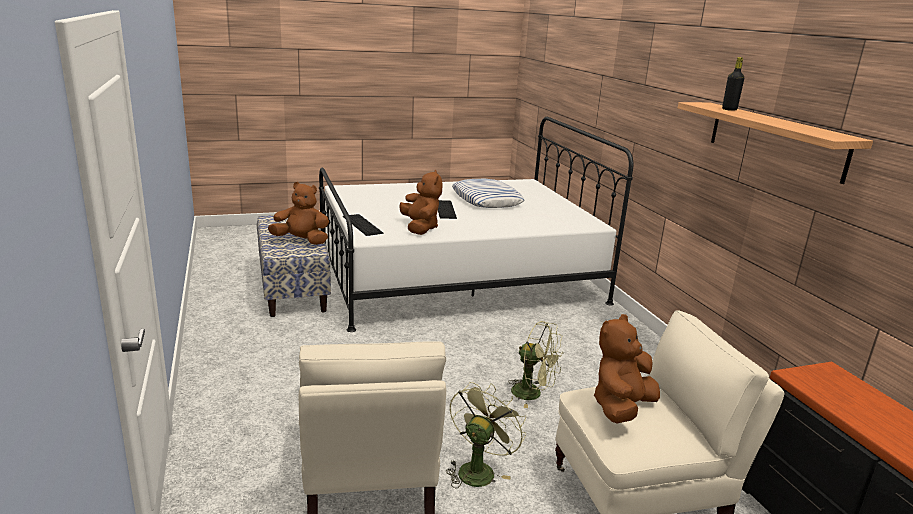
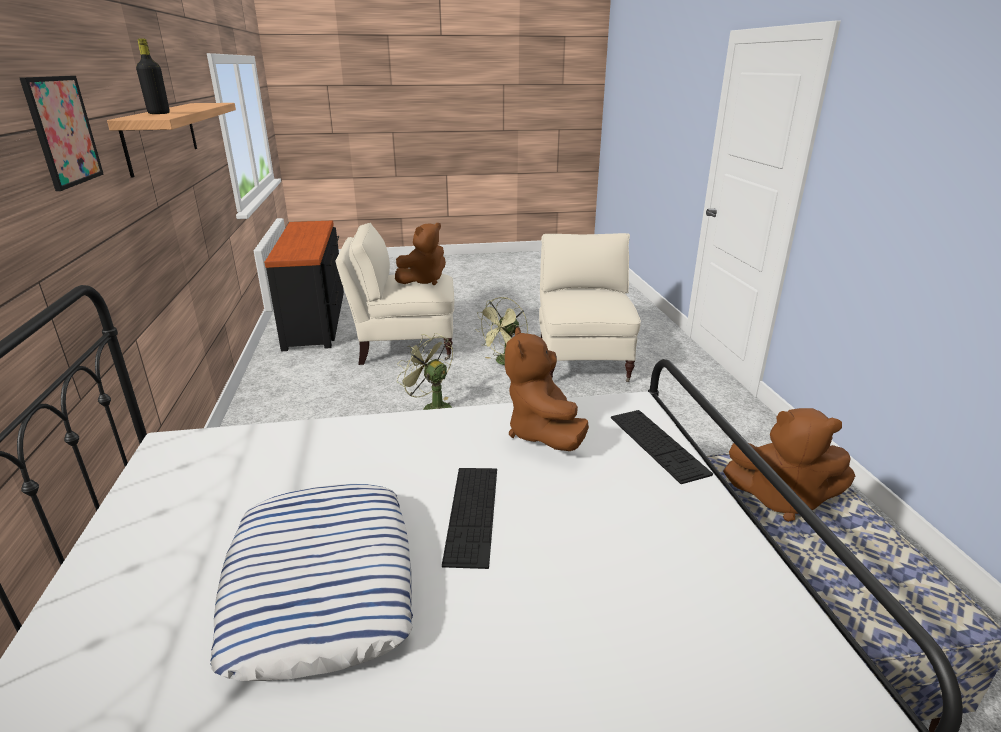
camera: 170 degrees left, 5 degrees up
none -> picture [20,76,104,191]

